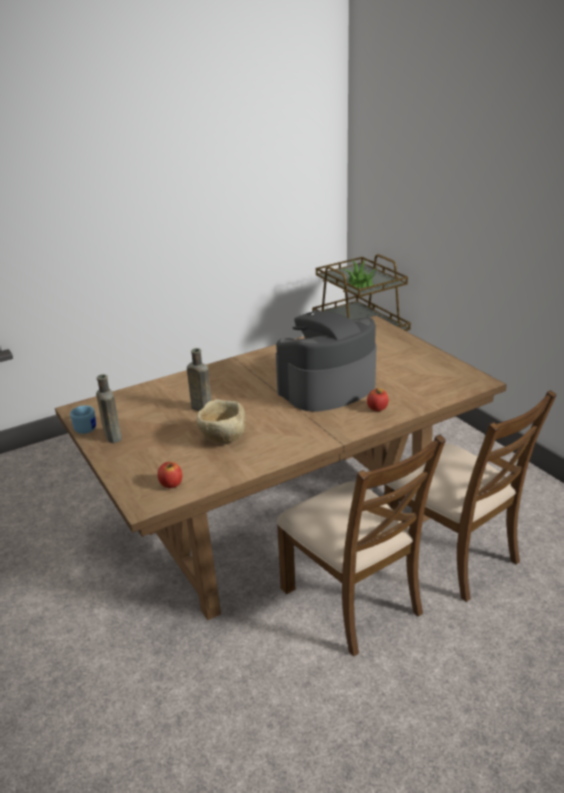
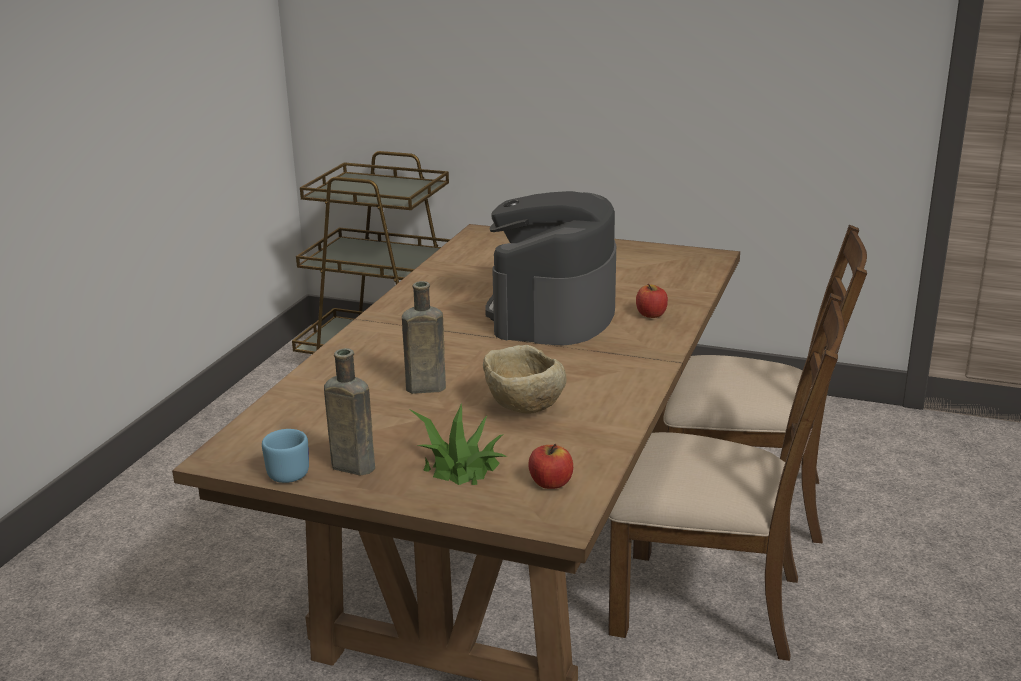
camera: 40 degrees left, 5 degrees down
potted plant [341,260,376,288] -> potted plant moved to [408,403,507,485]

